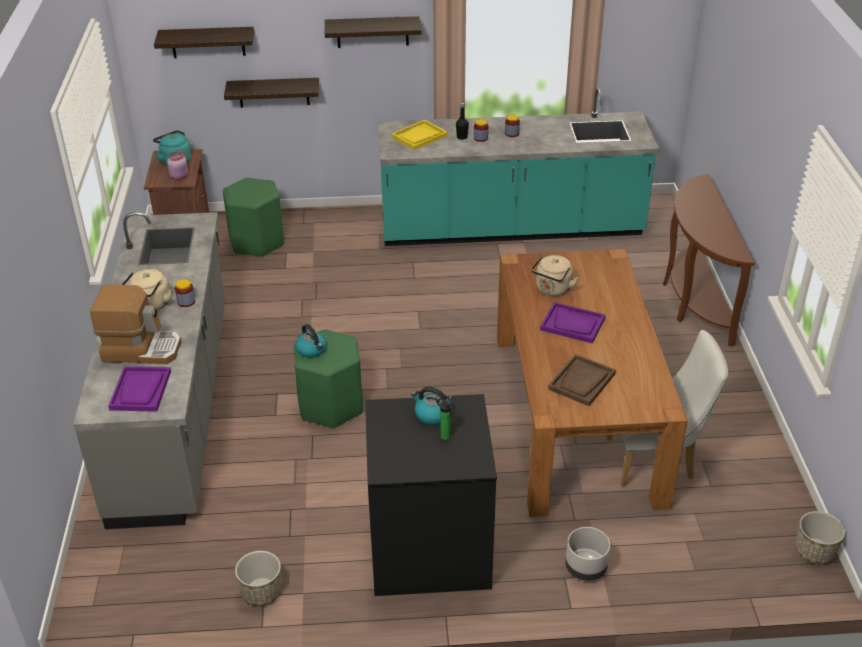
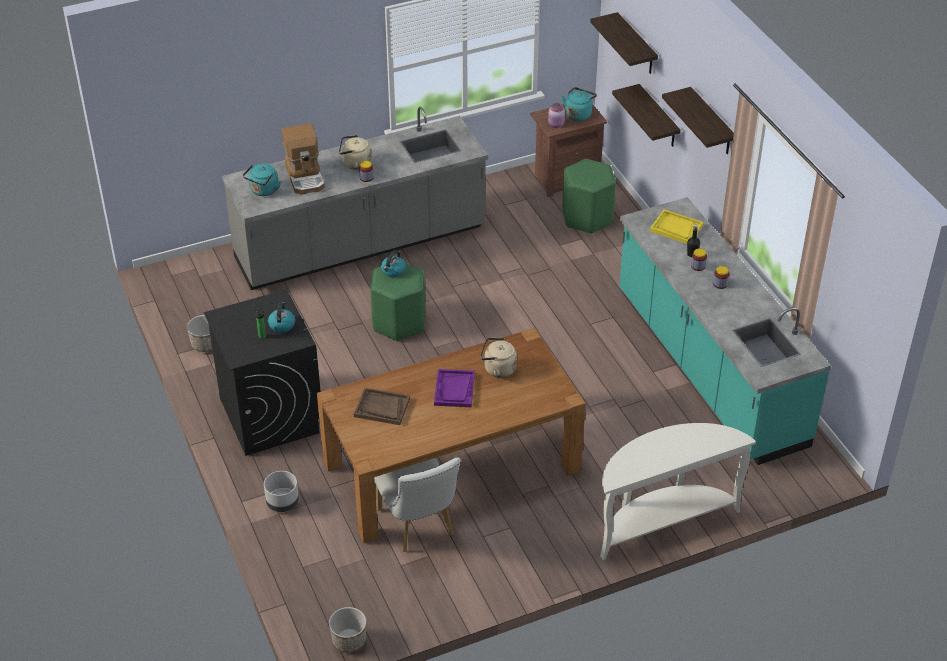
camera: 70 degrees right, 5 degrees up
purple tray [108,366,171,412] -> turquoise kettle [243,163,281,196]
brown console table [663,174,755,347] -> white console table [600,423,756,560]

